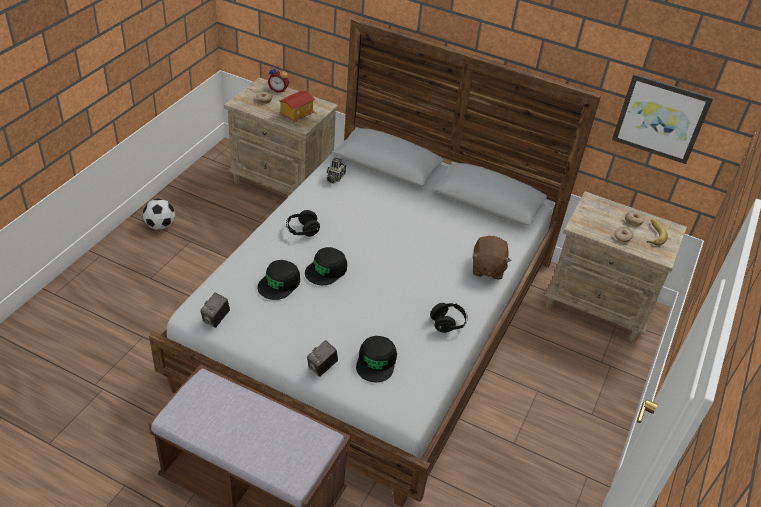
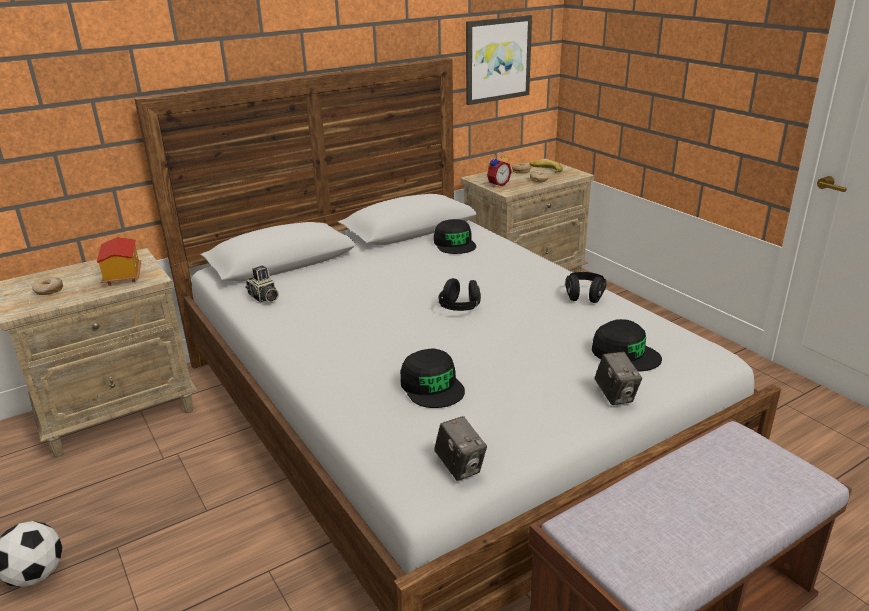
camera: 55 degrees left, 15 degrees down
alarm clock [267,67,289,93] -> alarm clock moved to [487,152,512,187]
black headphones [286,210,320,237] -> black headphones moved to [438,278,481,311]
black cap [305,247,347,285] -> black cap moved to [434,219,476,254]
brown plush toy [472,236,511,280] -> none

